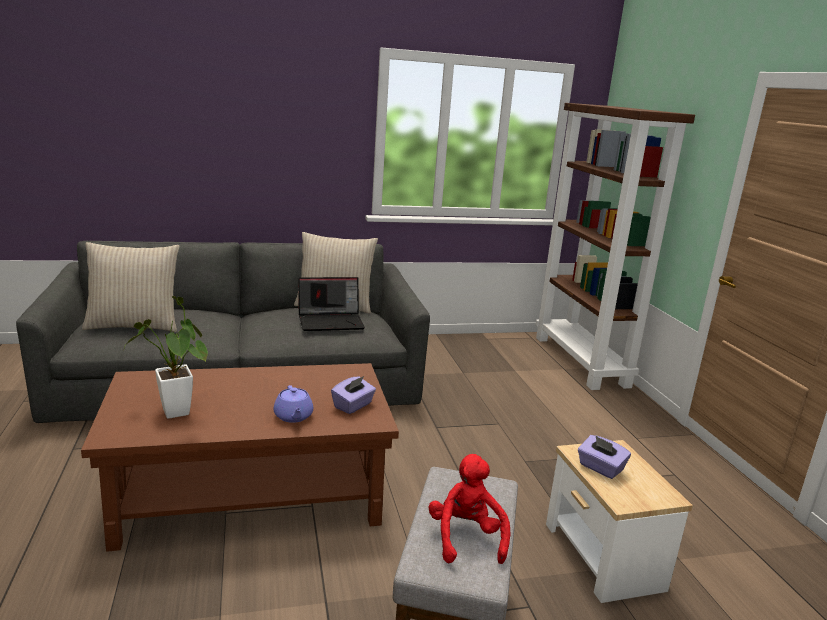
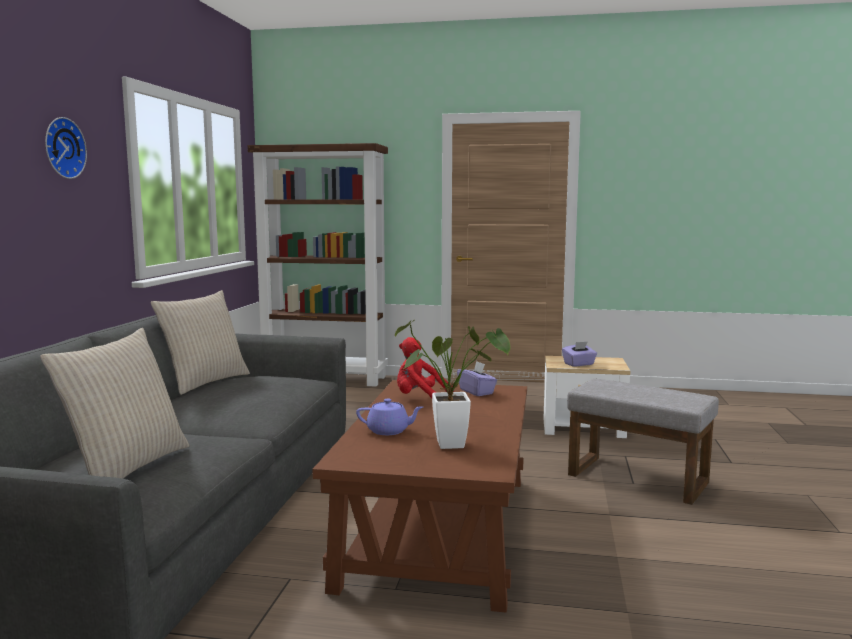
camera: 65 degrees left, 10 degrees down
purple teapot [274,385,313,423] -> purple teapot moved to [356,399,423,435]
laptop [298,277,365,331] -> none
red plush toy [429,454,510,564] -> red plush toy moved to [397,337,454,398]
none -> wall clock [45,117,87,179]

